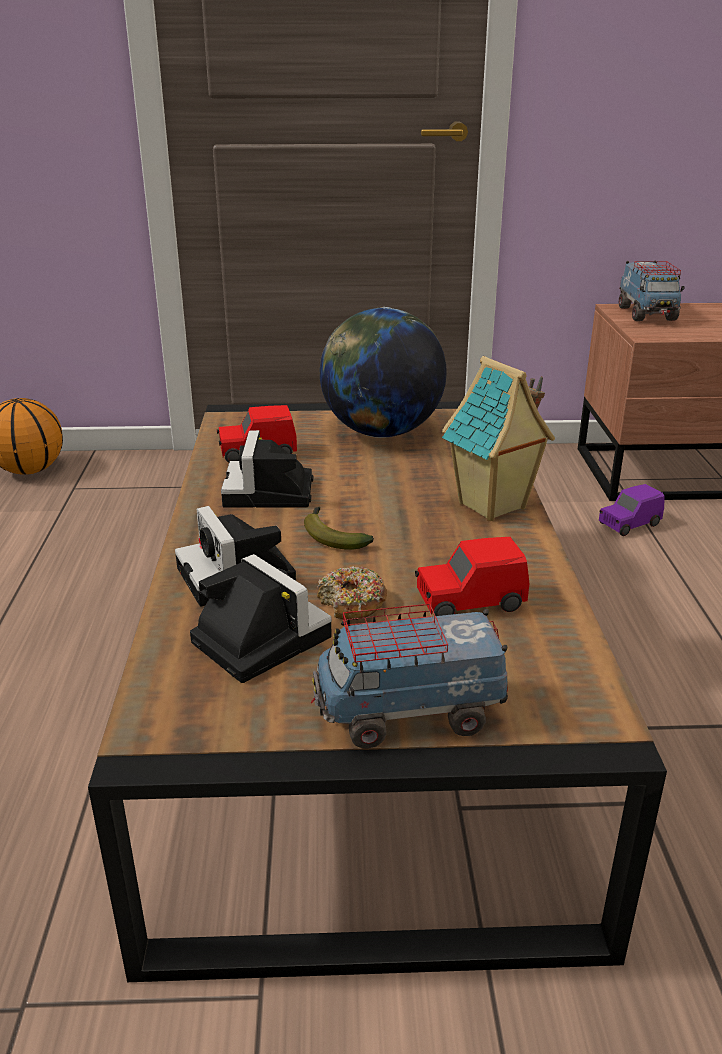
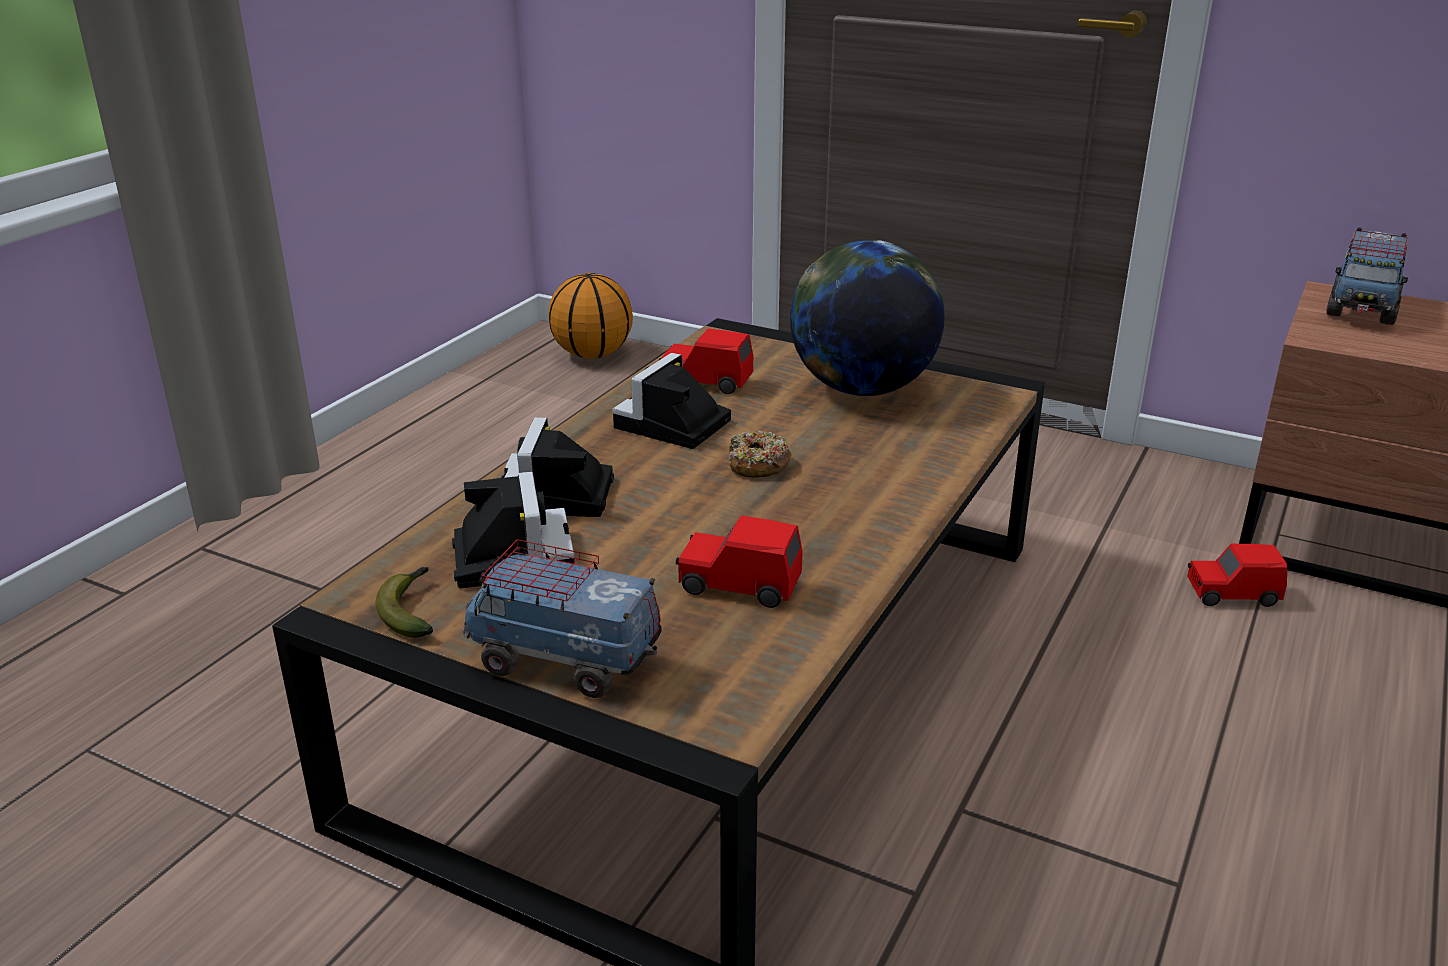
camera: 30 degrees right, 0 degrees up
banana [304,507,374,549] -> banana moved to [376,567,433,638]
donut [317,566,387,620] -> donut moved to [729,431,792,478]
toy house [442,356,555,521] -> none
purple toy car [599,484,665,536] -> red toy car [1187,544,1287,607]

